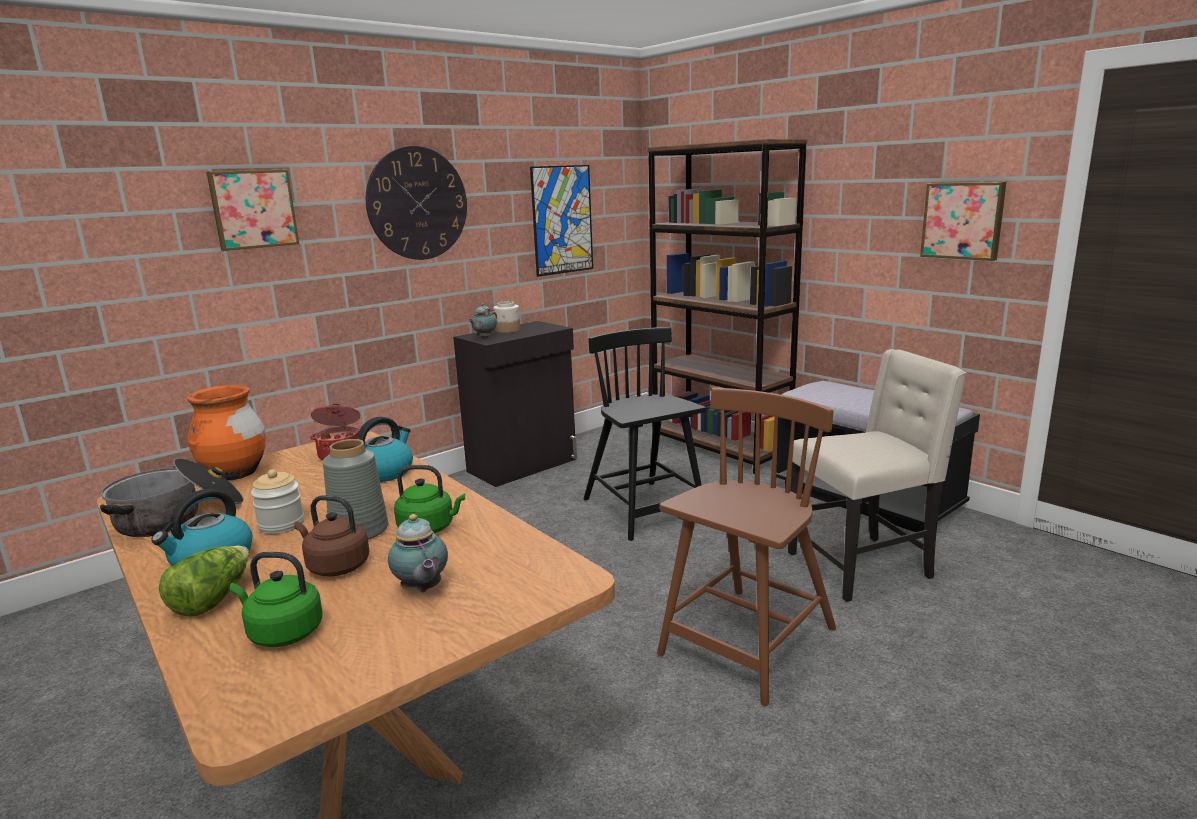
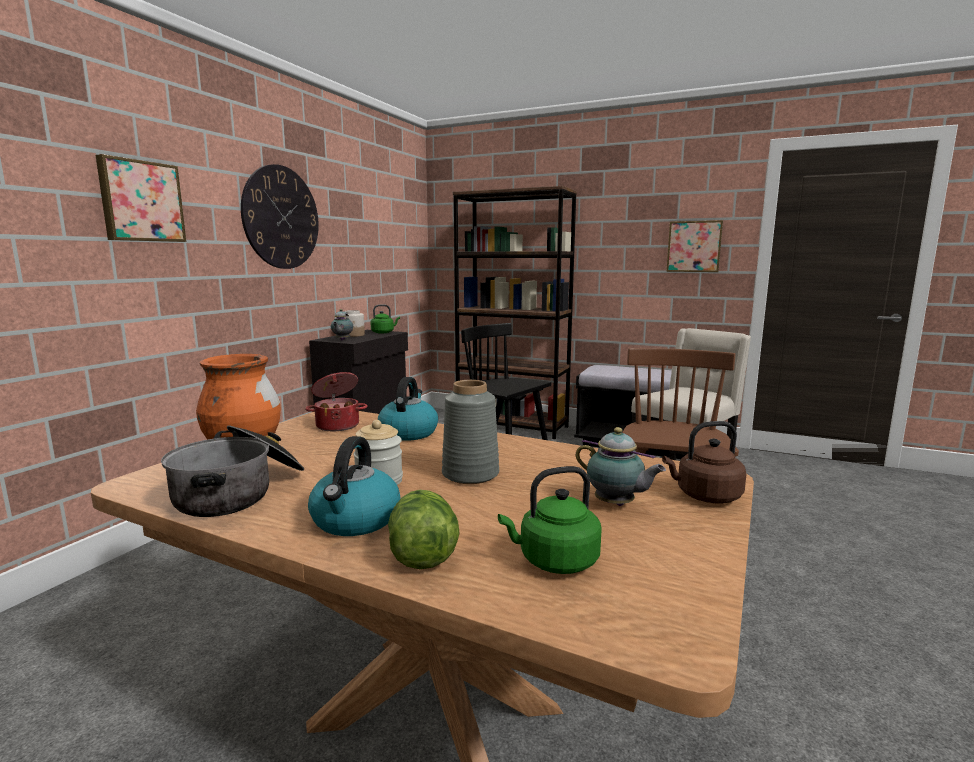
camera: 25 degrees left, 5 degrees down
brown kettle [294,495,370,577] -> brown kettle moved to [662,421,747,503]
green kettle [394,465,465,533] -> green kettle moved to [370,304,400,334]
picture [530,165,593,277] -> none

